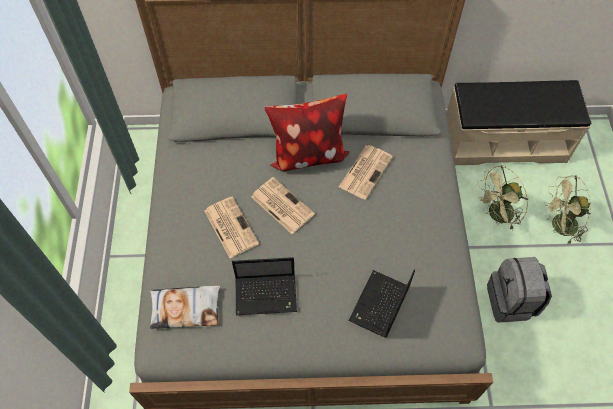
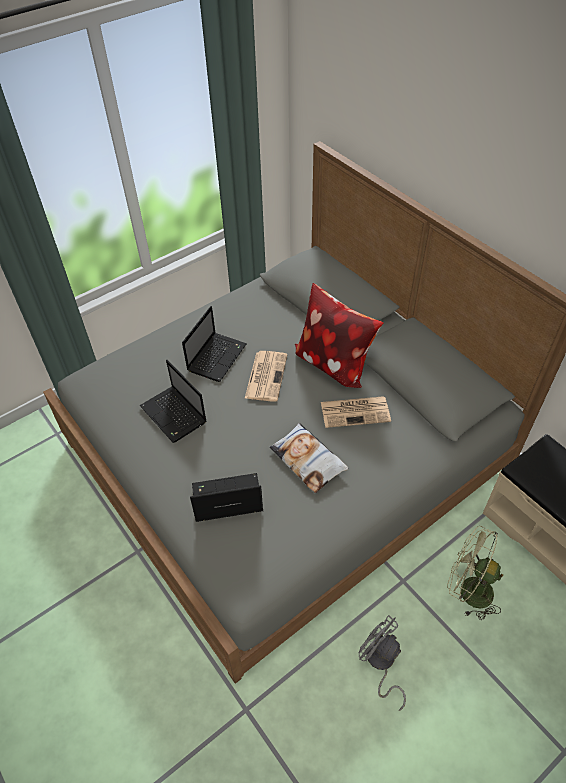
camera: 55 degrees right, 10 degrees down
pillow [150,286,220,329] -> pillow moved to [269,423,348,493]
newspaper [205,197,259,258] -> laptop [182,306,247,382]
grey backpack [487,257,552,323] -> grey fan [358,615,406,711]
green fan [545,175,591,245] -> none

